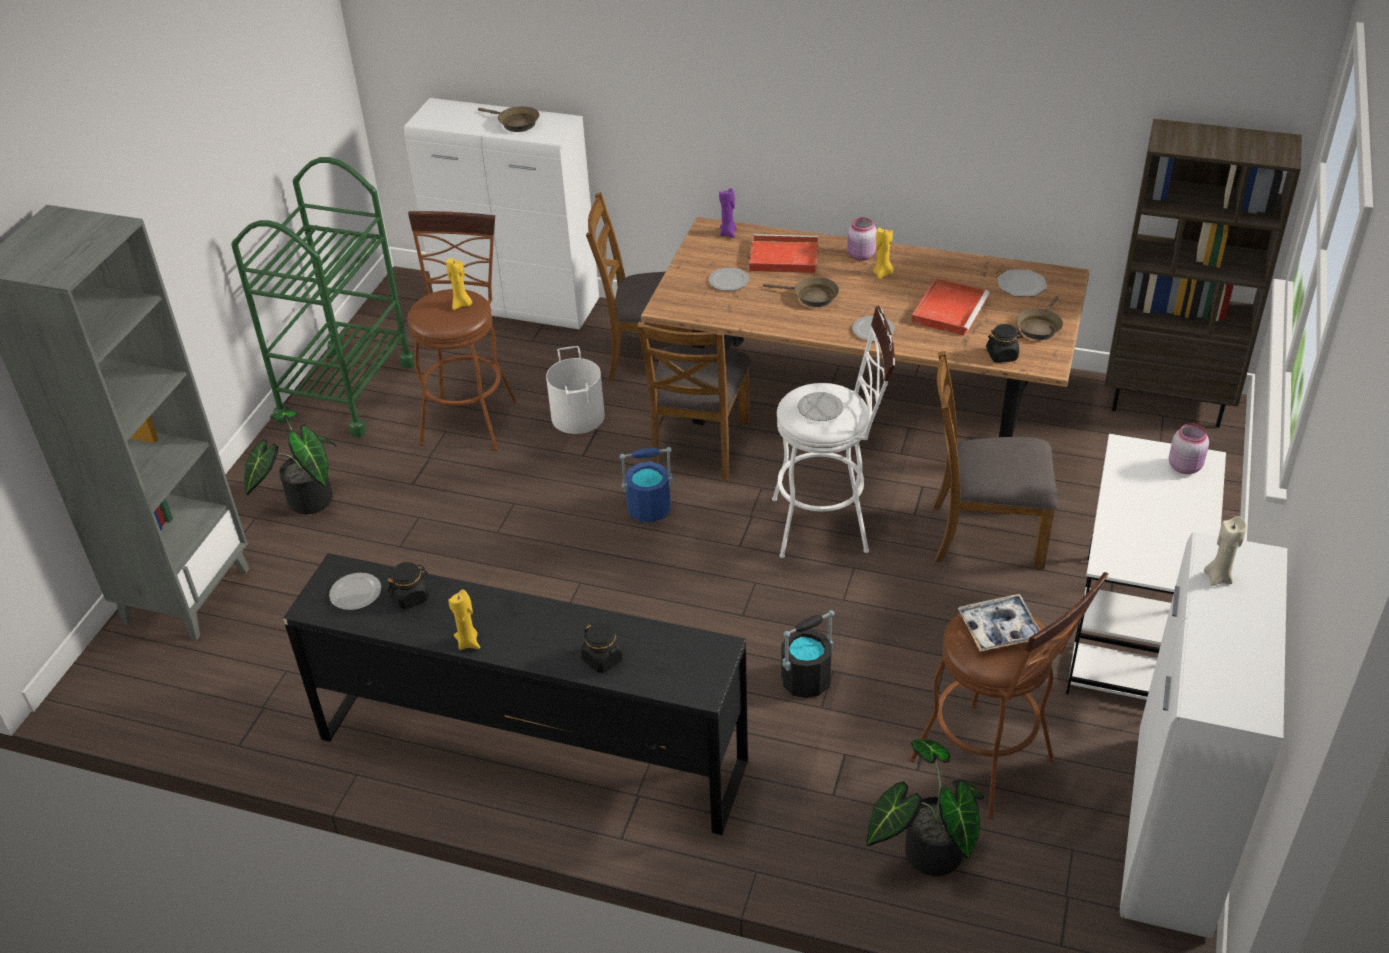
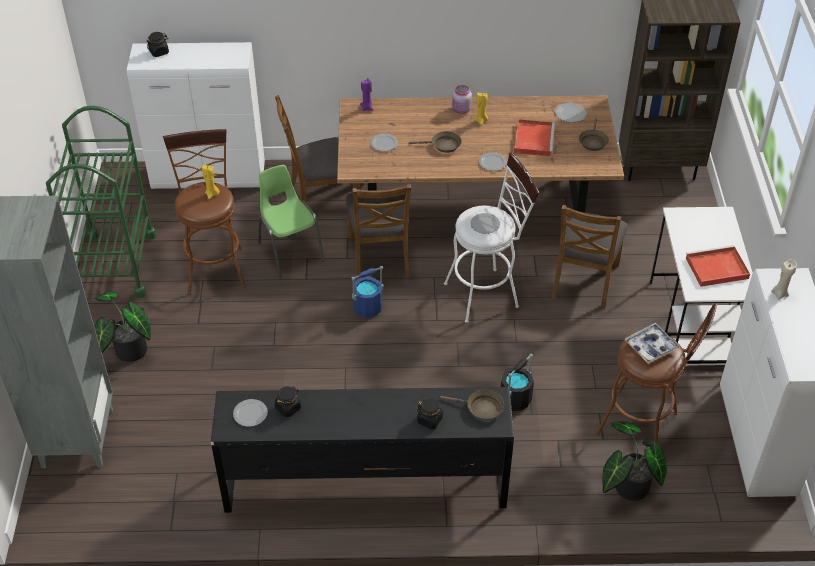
camera: 20 degrees left, 5 degrees up
yellow candle [449,589,480,650] -> none
brown frying pan [478,106,539,132] -> brown frying pan moved to [440,389,504,420]
white bucket [546,346,605,434] -> green chair [258,165,325,278]
red tray [749,234,818,273] -> red tray moved to [686,245,750,287]
brown chair [933,351,1058,569] -> brown chair turned 60 degrees counterclockwise [552,205,628,309]
black jar [986,324,1023,363] -> black jar moved to [147,32,169,57]
pink jar [1169,423,1209,474] -> none

